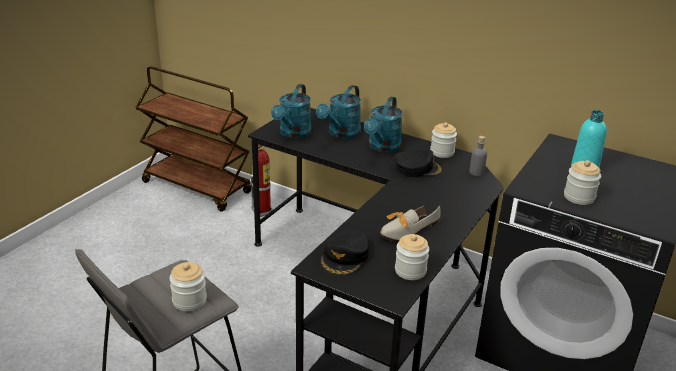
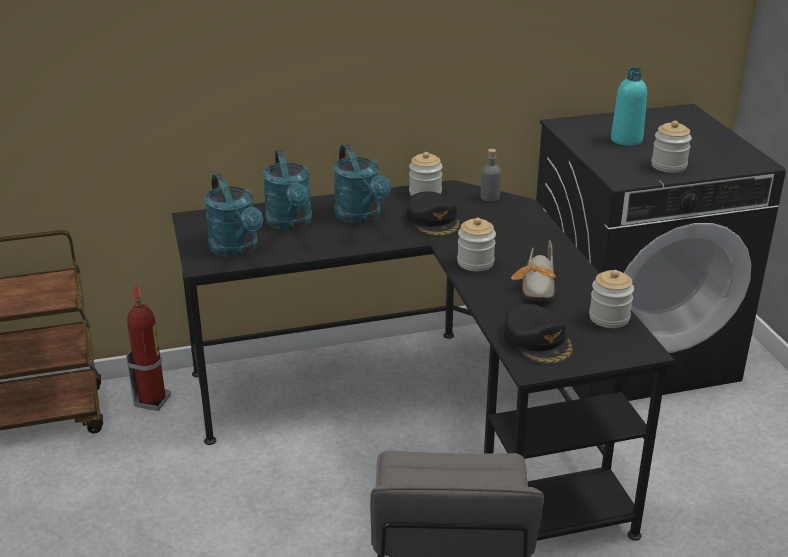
camera: 45 degrees left, 0 degrees up
jar [169,262,207,311] -> jar moved to [457,218,496,271]
black cap [393,150,443,177] -> black cap turned 120 degrees clockwise [406,191,460,237]

